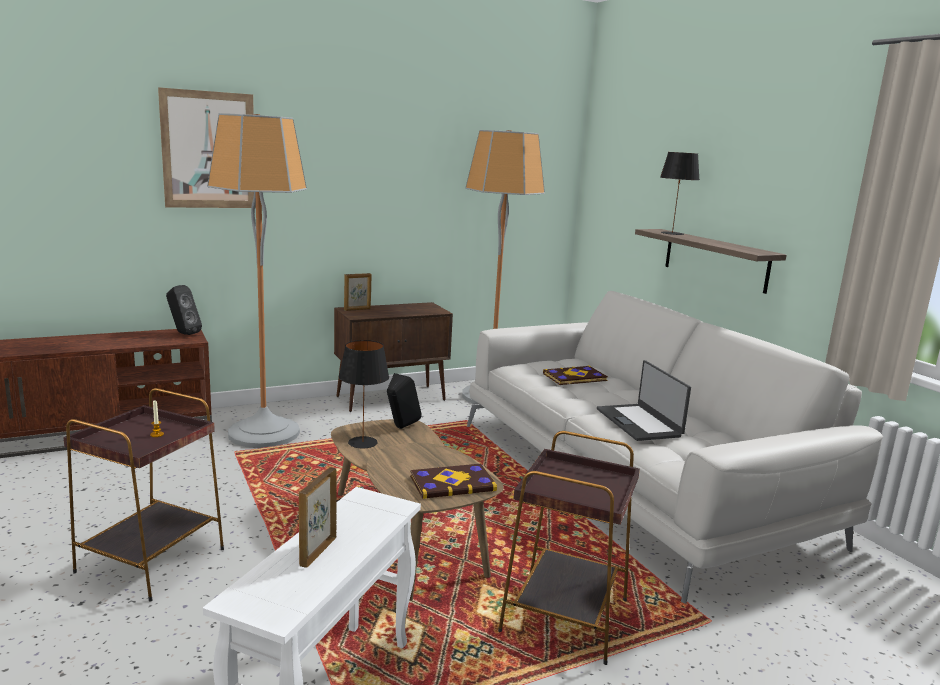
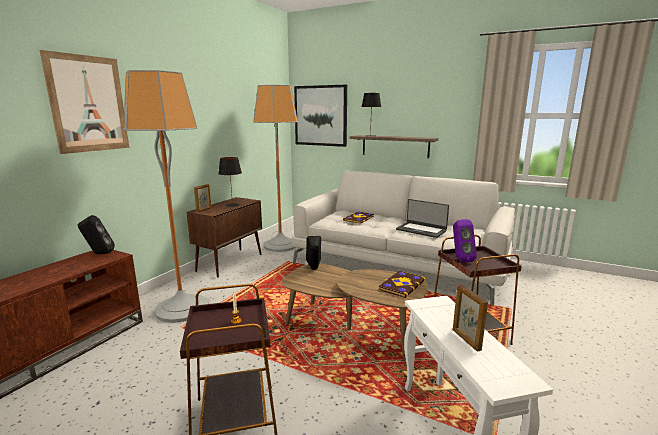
camera: 35 degrees left, 0 degrees up
black table lamp [339,340,389,448] -> black table lamp moved to [218,157,242,207]
none -> picture [294,85,347,147]
none -> purple speaker [453,219,477,263]

